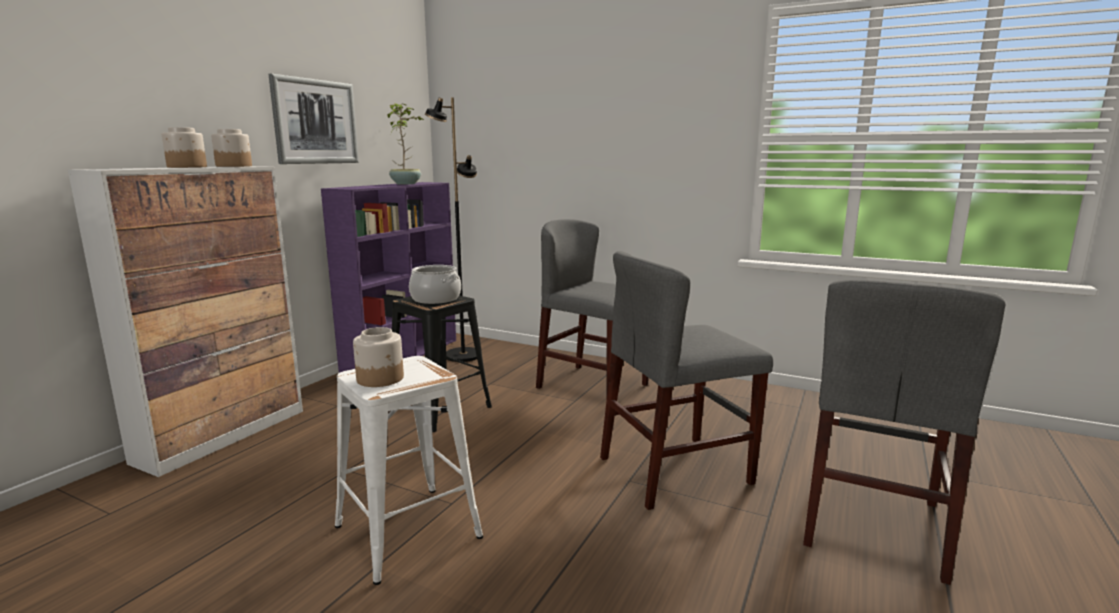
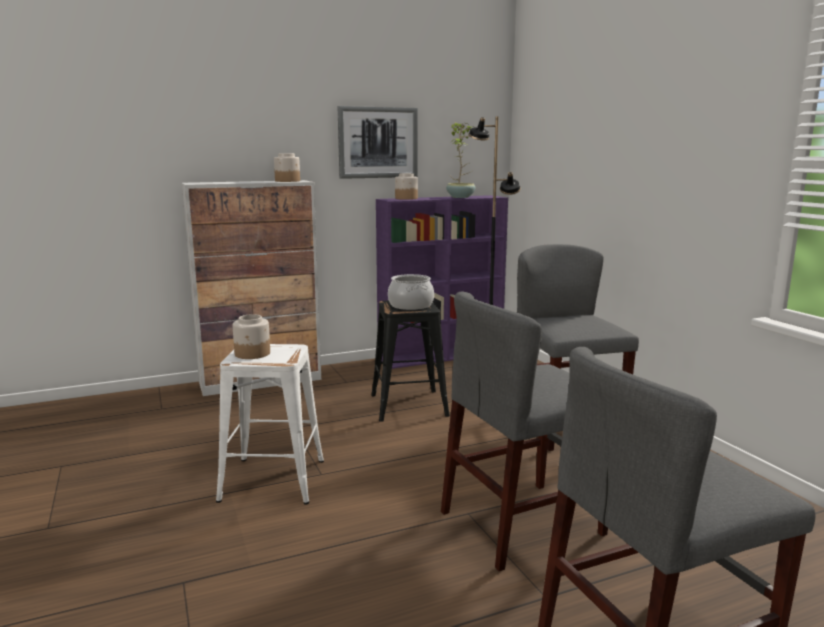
camera: 40 degrees right, 0 degrees up
jar [162,127,207,168] -> jar moved to [395,173,418,200]
grey chair [600,251,773,510] -> grey chair turned 45 degrees counterclockwise [441,292,608,571]

